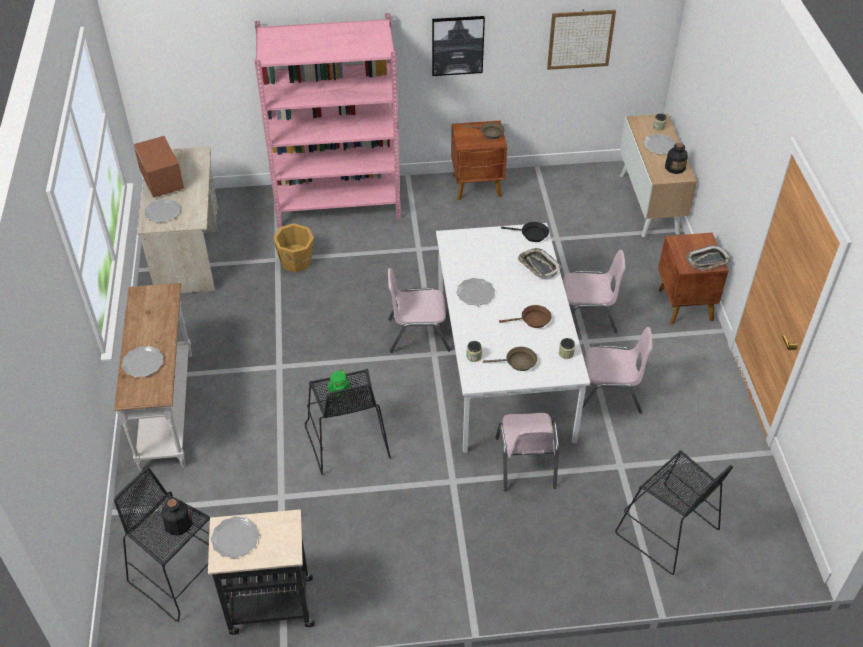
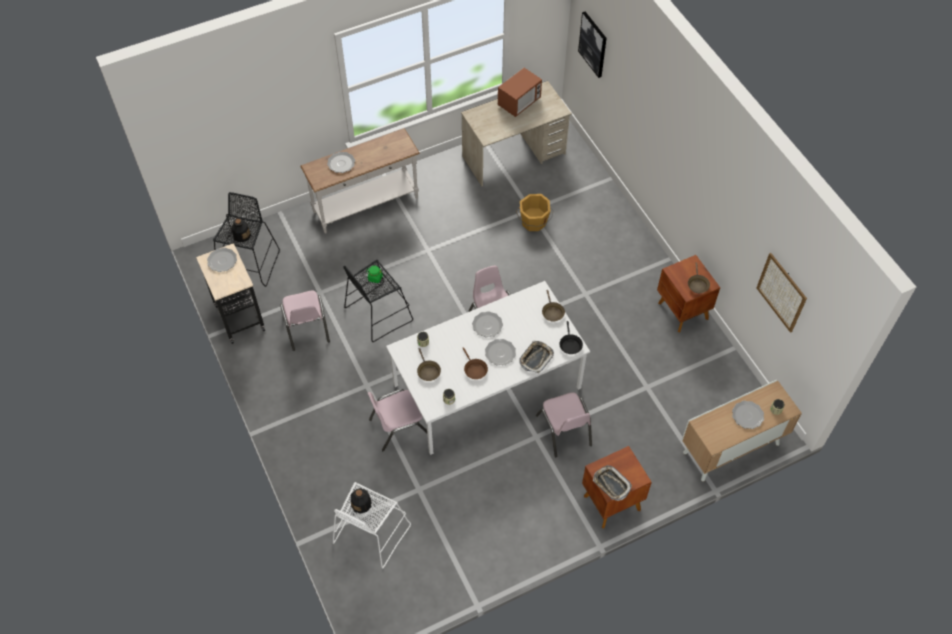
camera: 70 degrees right, 10 degrees up
plate [145,199,180,223] -> plate moved to [485,339,516,366]
pink bookcase [254,13,401,228] -> none
picture [432,16,485,76] -> picture moved to [578,12,607,78]
pink chair [583,327,652,414] -> pink chair moved to [280,290,330,351]
black stool [615,450,733,575] -> white stool [333,482,411,568]
bottle [665,143,688,174] -> bottle moved to [351,488,371,514]
none -> brown frying pan [542,290,565,322]

